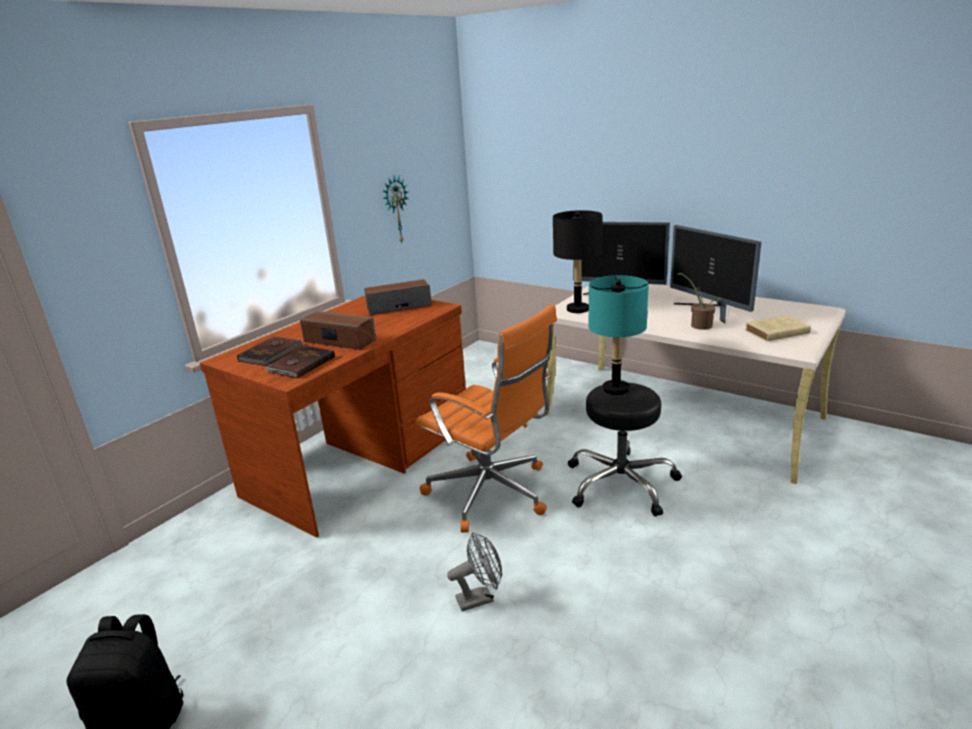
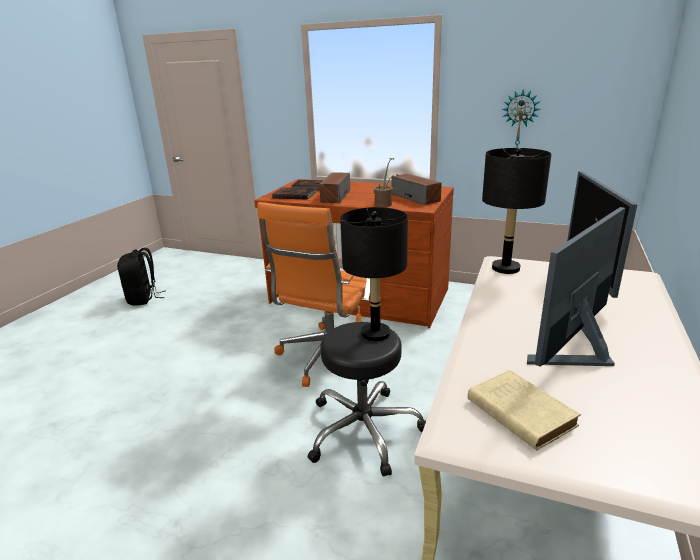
camera: 75 degrees right, 0 degrees up
grey fan [447,532,502,612] -> none
turquoise table lamp [589,275,649,395] -> black table lamp [340,207,408,341]
potted plant [678,273,723,330] -> potted plant moved to [374,158,399,207]

